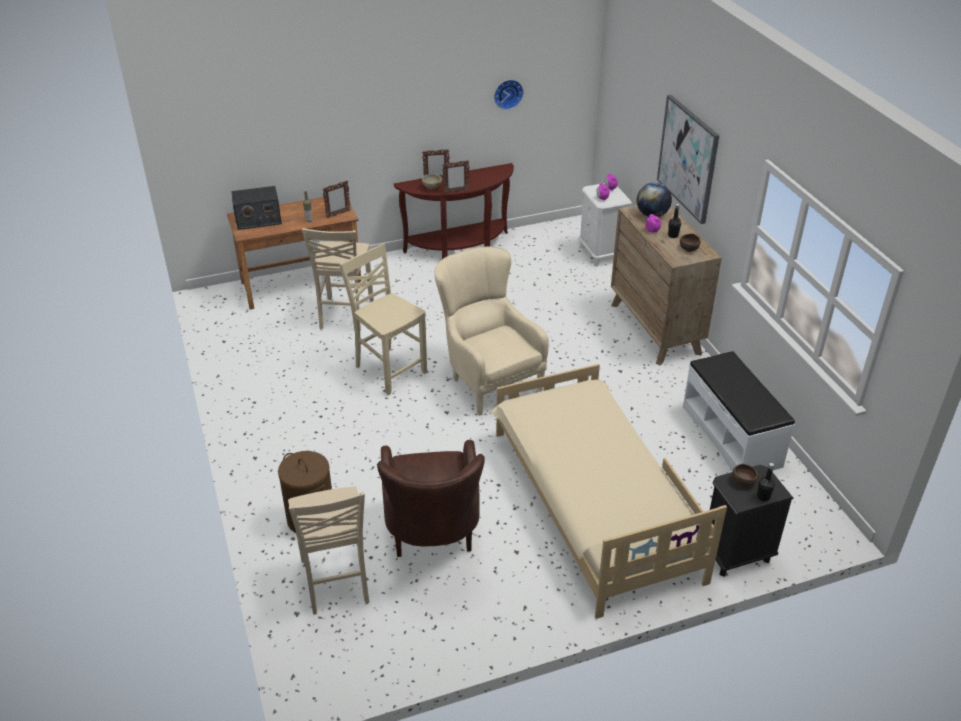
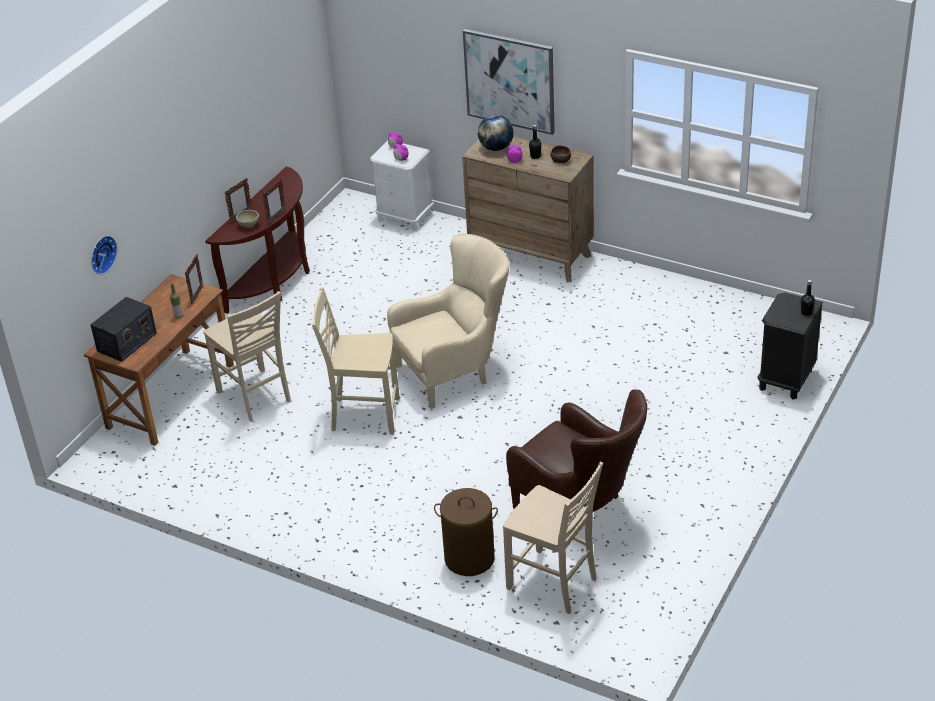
camera: 40 degrees left, 0 degrees up
beige armchair [434,247,549,416] -> beige armchair turned 135 degrees clockwise [387,234,510,409]
beige bed [490,364,727,619] -> none
wall clock [494,80,524,110] -> wall clock moved to [91,236,117,275]
white bench [683,351,795,471] -> none
brown bowl [732,464,758,488] -> none

